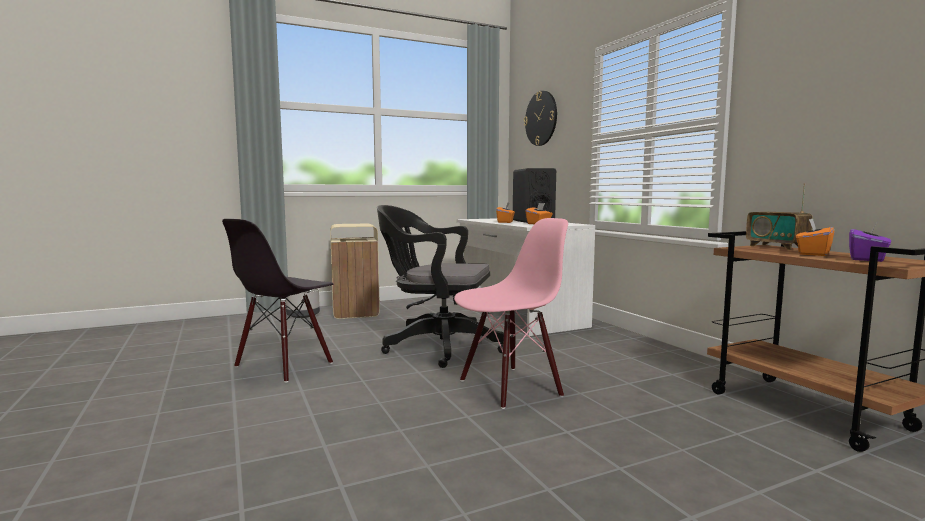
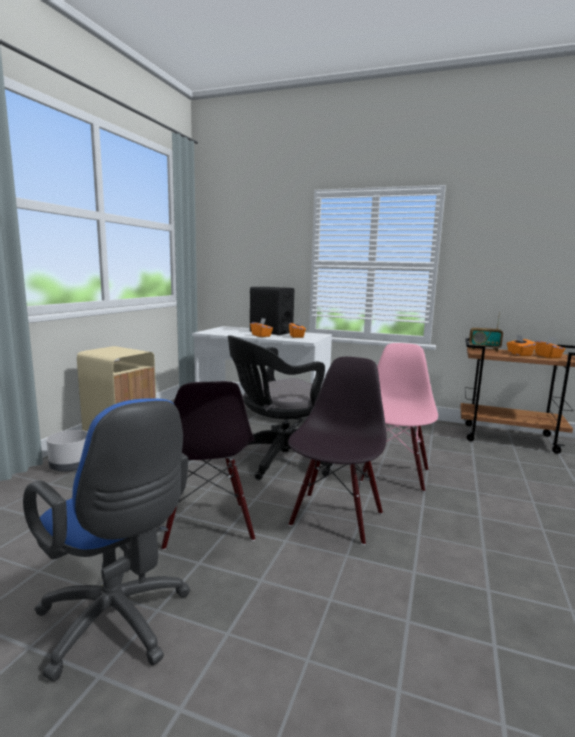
camera: 45 degrees left, 5 degrees up
wall clock [524,91,557,146] -> none
purple tissue box [849,221,891,262] -> orange tissue box [534,337,565,358]
none -> blue office chair [23,398,191,681]
none -> black chair [288,357,387,545]

